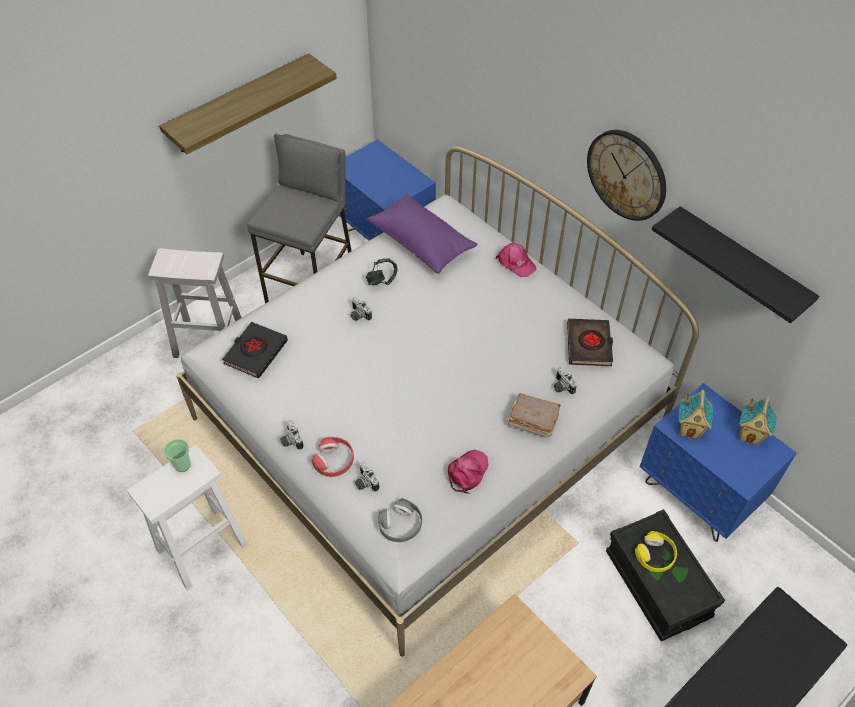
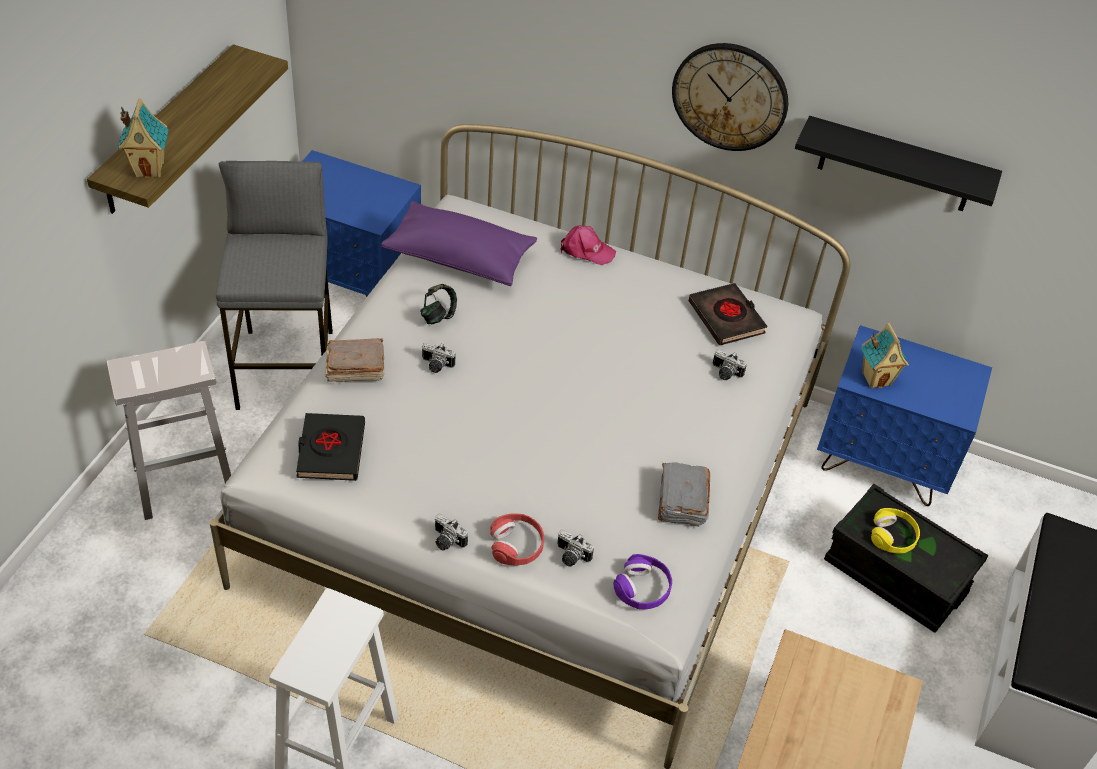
camera: 30 degrees left, 5 degrees down
cup [164,439,191,472] -> none
grey headphones [378,498,422,542] -> purple headphones [613,554,672,610]
pink cap [448,449,489,494] -> grey book [658,463,710,527]
brown book [508,393,561,438] -> brown book moved to [325,338,384,382]
toy house [739,396,777,446] -> toy house moved to [118,98,169,179]

